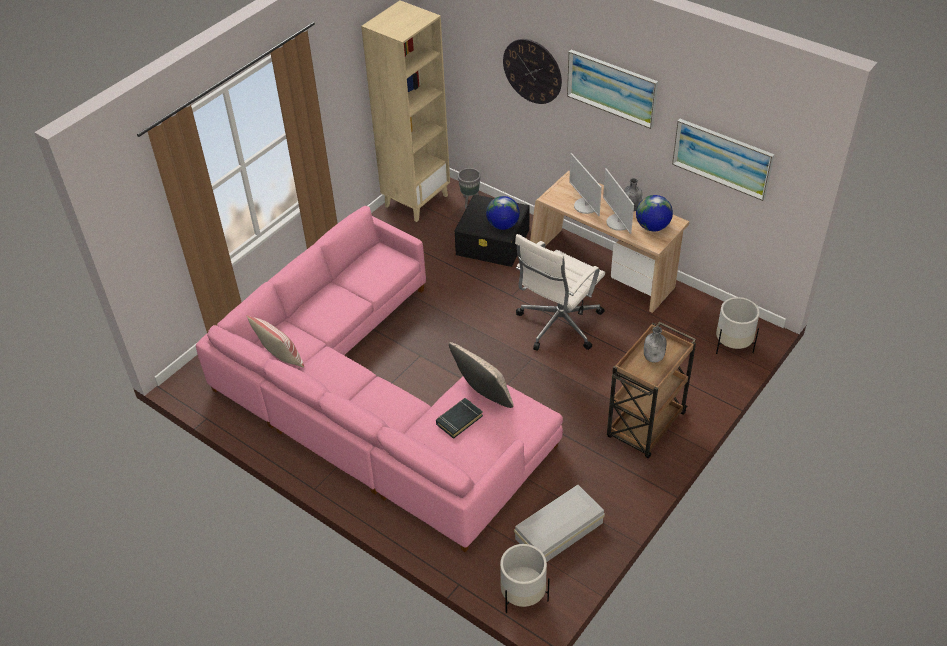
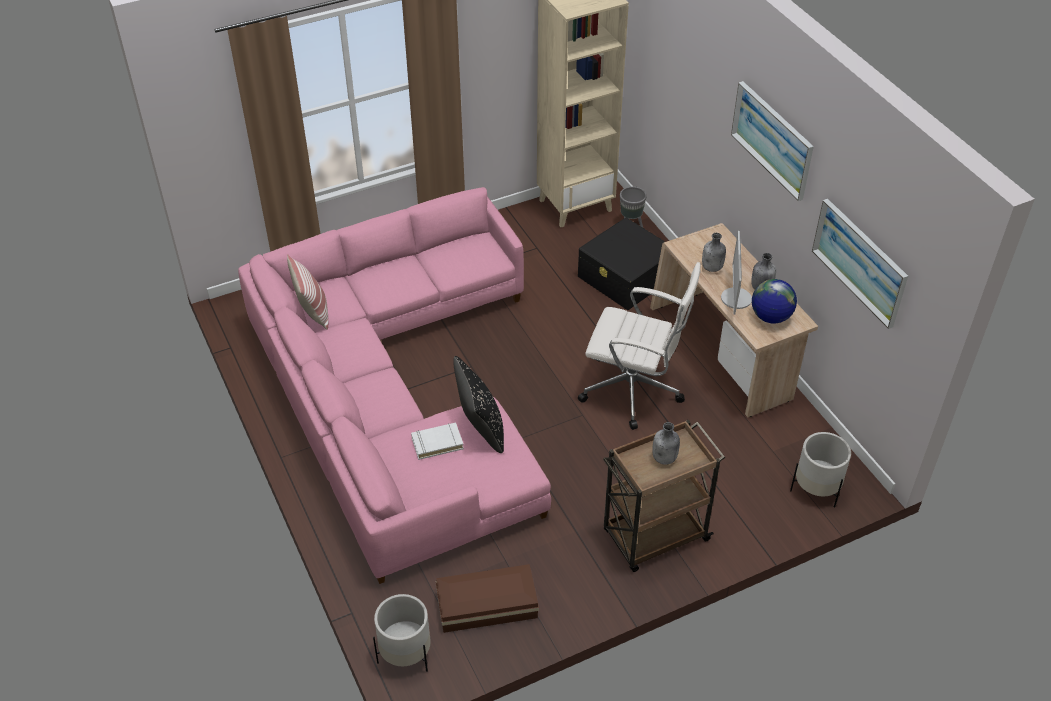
camera: 25 degrees right, 0 degrees up
black book [436,398,483,439] -> white book [411,423,464,460]
beige pillow [449,342,514,408] -> black pillow [453,356,504,453]
globe [486,196,520,230] -> none
wall clock [503,39,562,104] -> none
white storage box [514,485,605,562] -> brown storage box [435,564,539,633]
white office chair [515,234,605,351] -> white office chair turned 135 degrees counterclockwise [578,262,701,430]
monitor [569,153,602,216] -> grey bottle [702,233,726,272]

